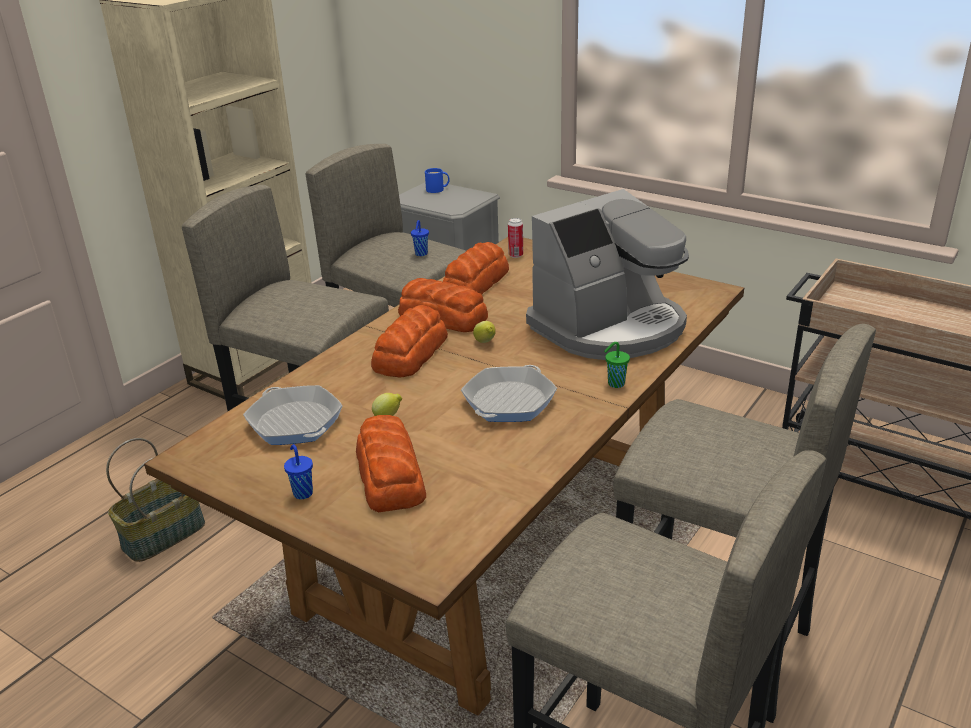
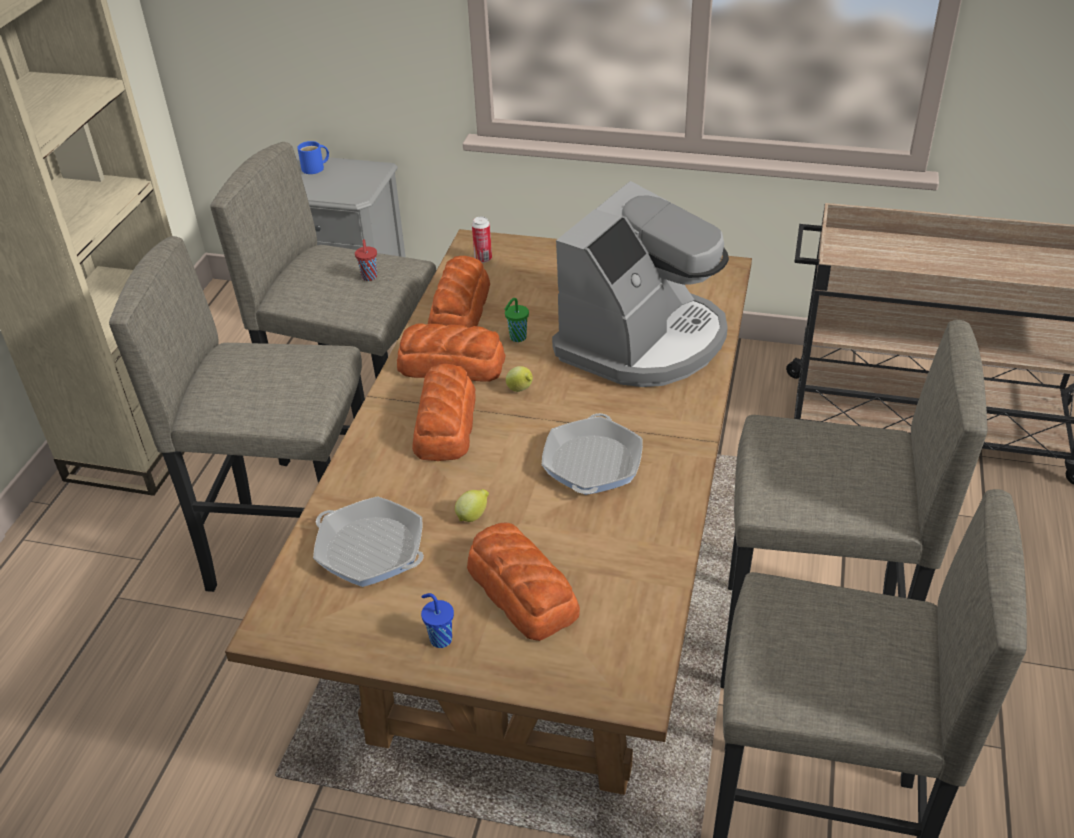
camera: 20 degrees left, 10 degrees up
basket [106,438,205,562] -> none
blue cup [411,220,429,256] -> red cup [355,239,377,281]
green cup [604,342,630,388] -> green cup moved to [504,298,529,342]

